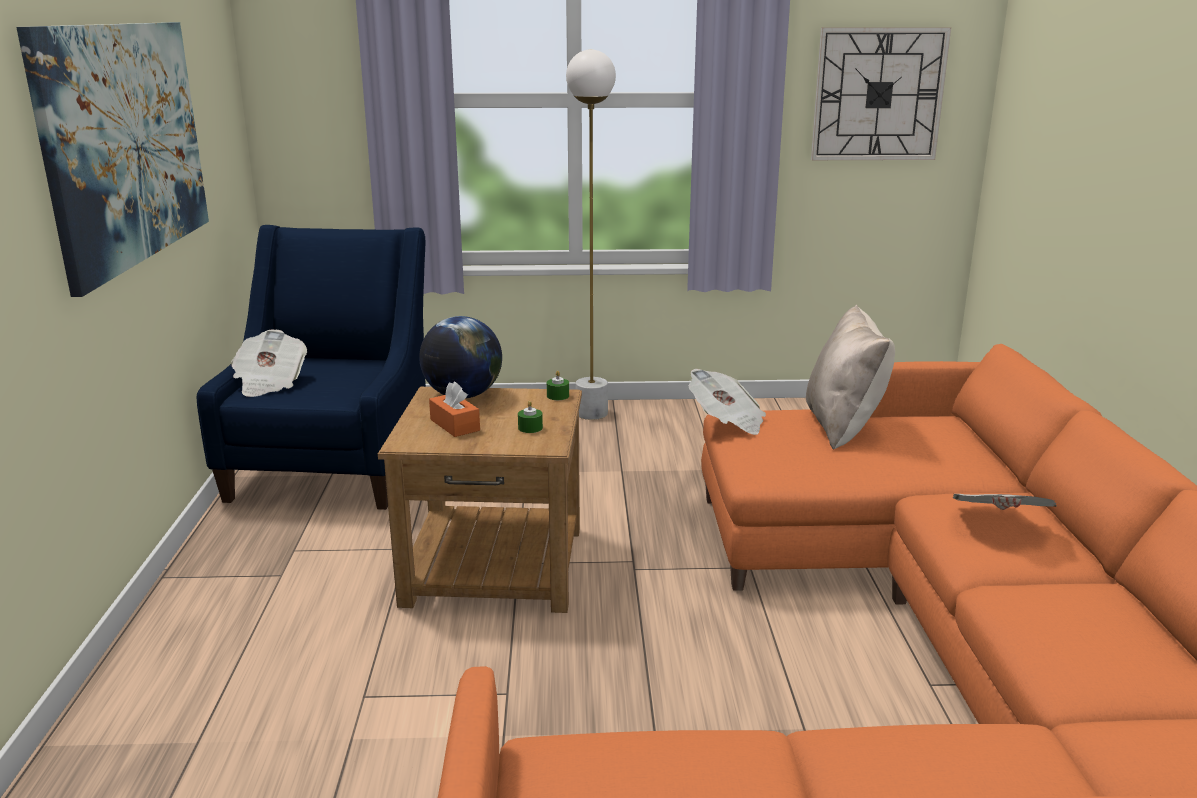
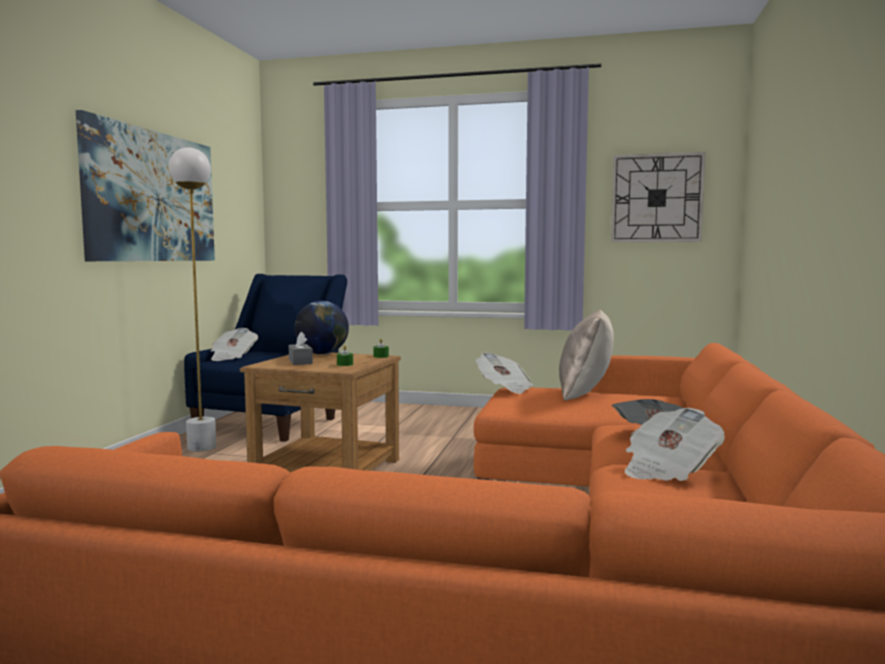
camera: 15 degrees right, 15 degrees down
orange tissue box [429,382,480,437] -> grey tissue box [289,332,313,365]
white floor lamp [566,49,616,420] -> white floor lamp moved to [169,147,216,452]
none -> newspaper [624,408,725,481]

